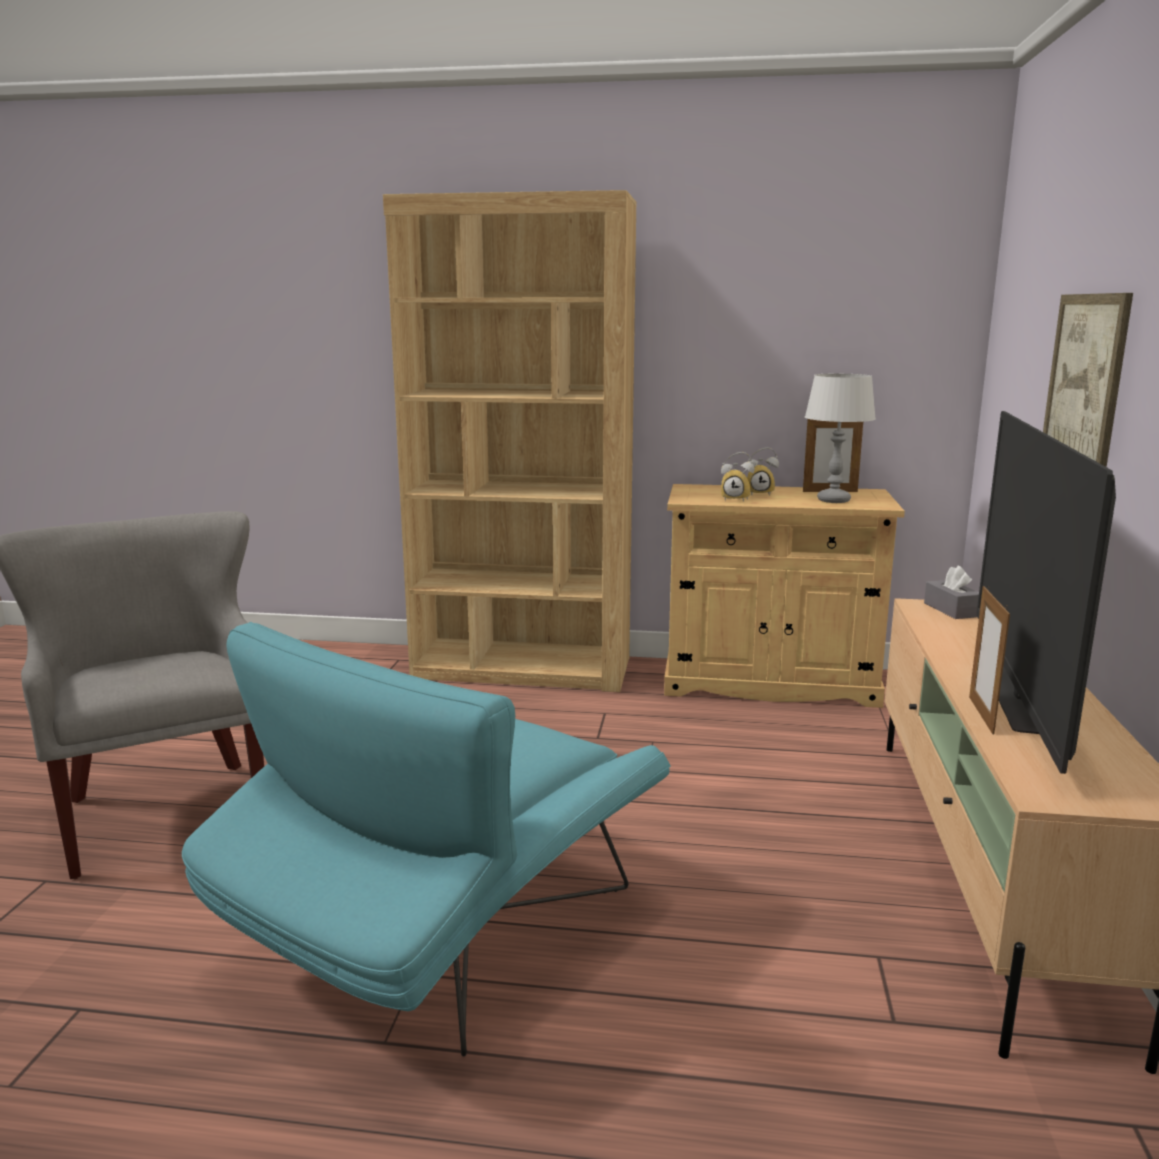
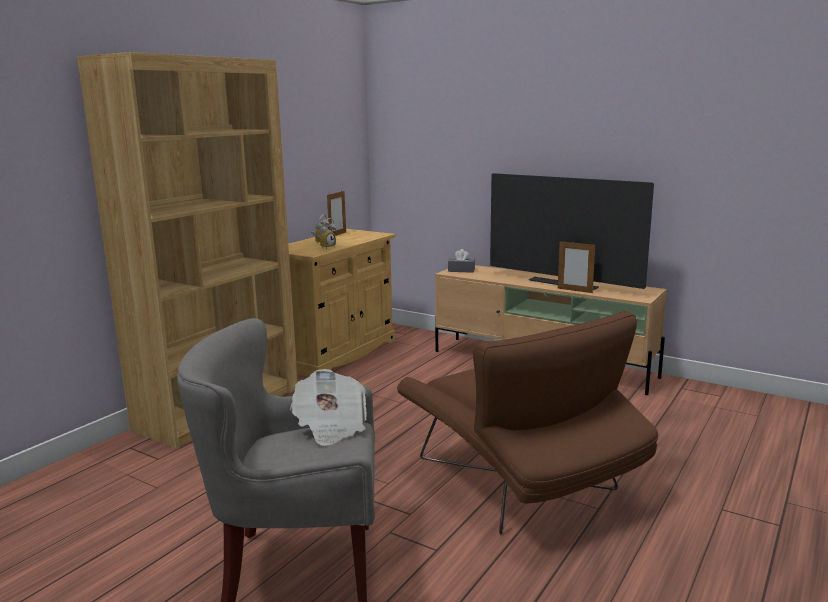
camera: 65 degrees left, 0 degrees up
turquoise armchair [182,622,671,1057] -> brown armchair [397,311,658,534]
grey table lamp [805,374,876,503] -> none
picture [1043,293,1133,467] -> none
none -> newspaper [290,369,367,446]

